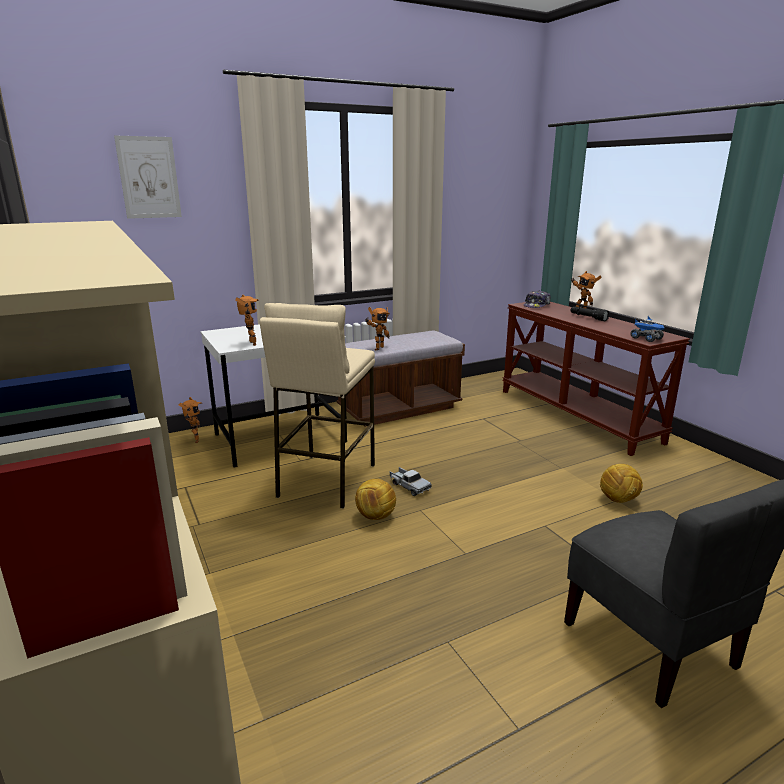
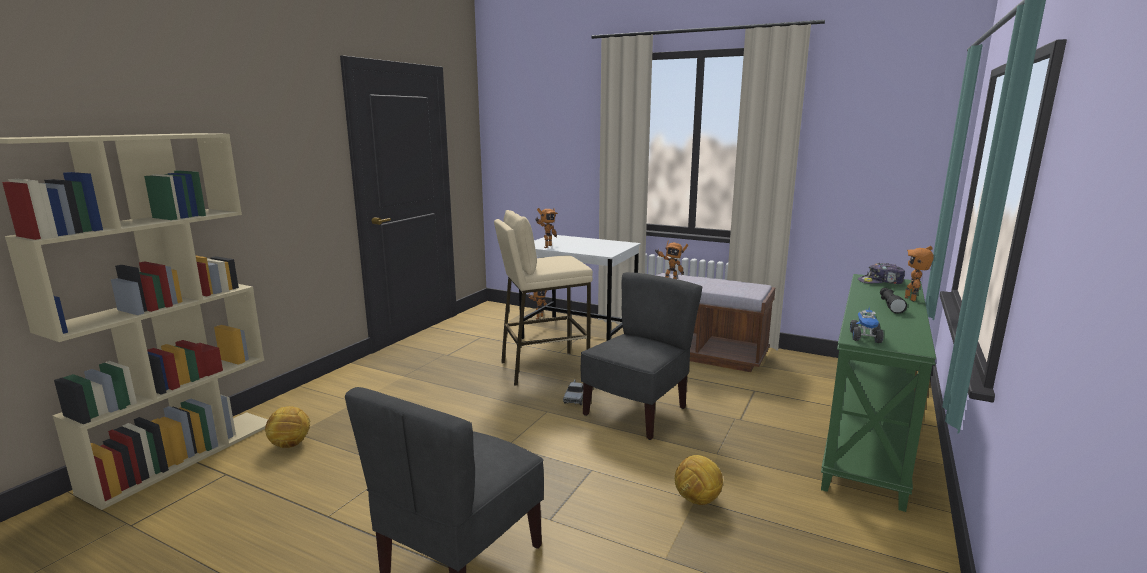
camera: 55 degrees right, 5 degrees down
picture [114,135,182,219] -> none
football [355,479,396,520] -> football moved to [265,406,310,448]
brown console table [502,302,690,456] -> green console table [821,274,936,512]
none -> grey chair [581,272,702,440]

